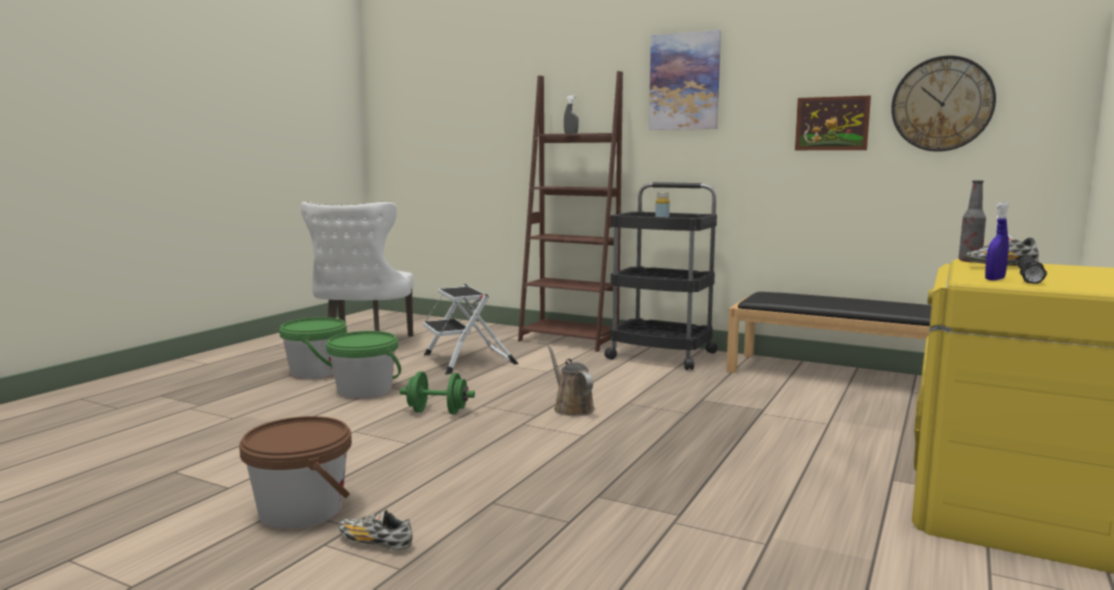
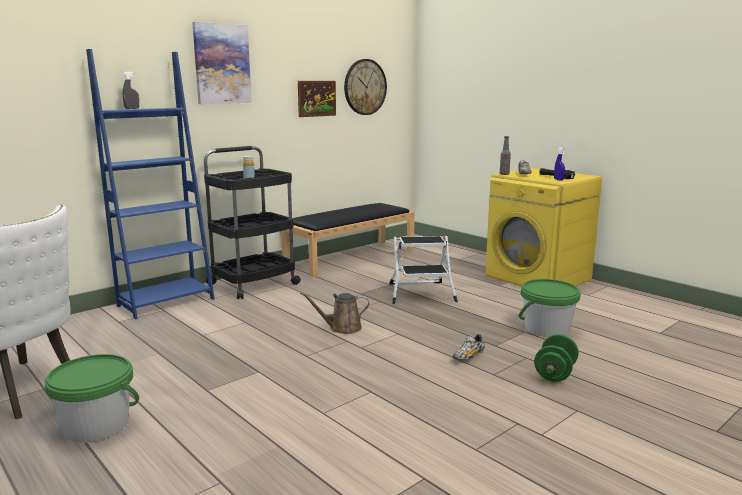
camera: 70 degrees left, 5 degrees up
brown bucket [239,416,352,529] -> none
green bucket [326,331,401,399] -> green bucket moved to [519,279,581,337]
shoe [338,510,413,551] -> shoe moved to [453,334,485,360]
green dumbbell [400,372,475,414] -> green dumbbell moved to [534,334,579,382]
step ladder [423,284,519,374] -> step ladder moved to [389,235,458,304]
brown bookcase [518,71,623,352] -> blue bookcase [86,49,215,319]

